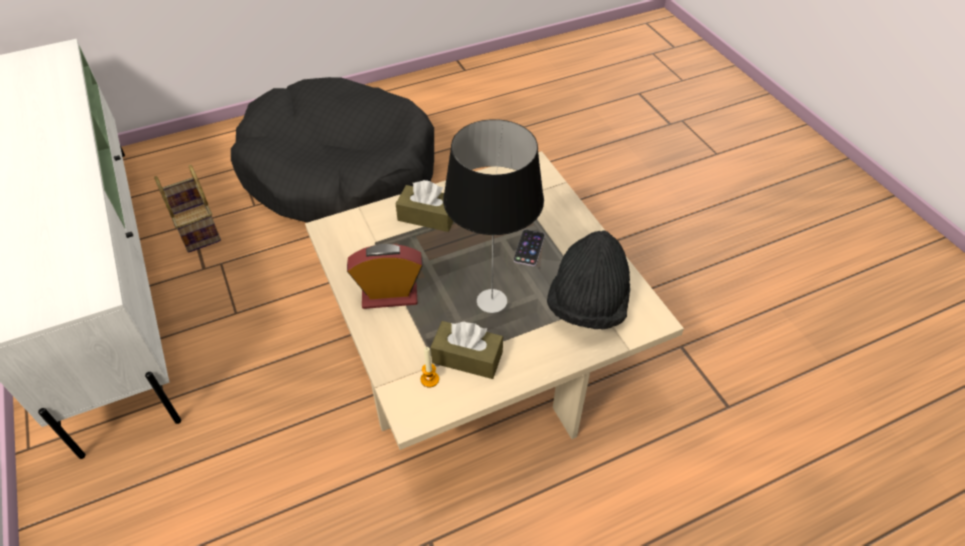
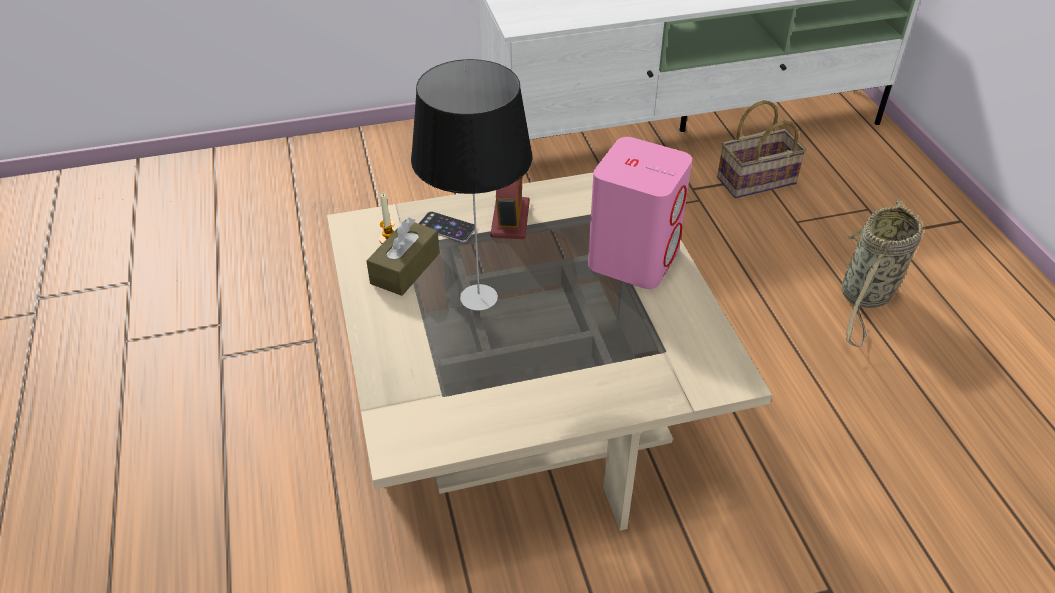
camera: 100 degrees right, 5 degrees down
black dog bed [231,77,434,223] -> basket [842,199,923,347]
brown tissue box [396,180,454,232] -> pink speaker [588,137,692,289]
phone [514,230,545,266] -> phone moved to [418,211,475,242]
black hat [547,230,630,329] -> none

